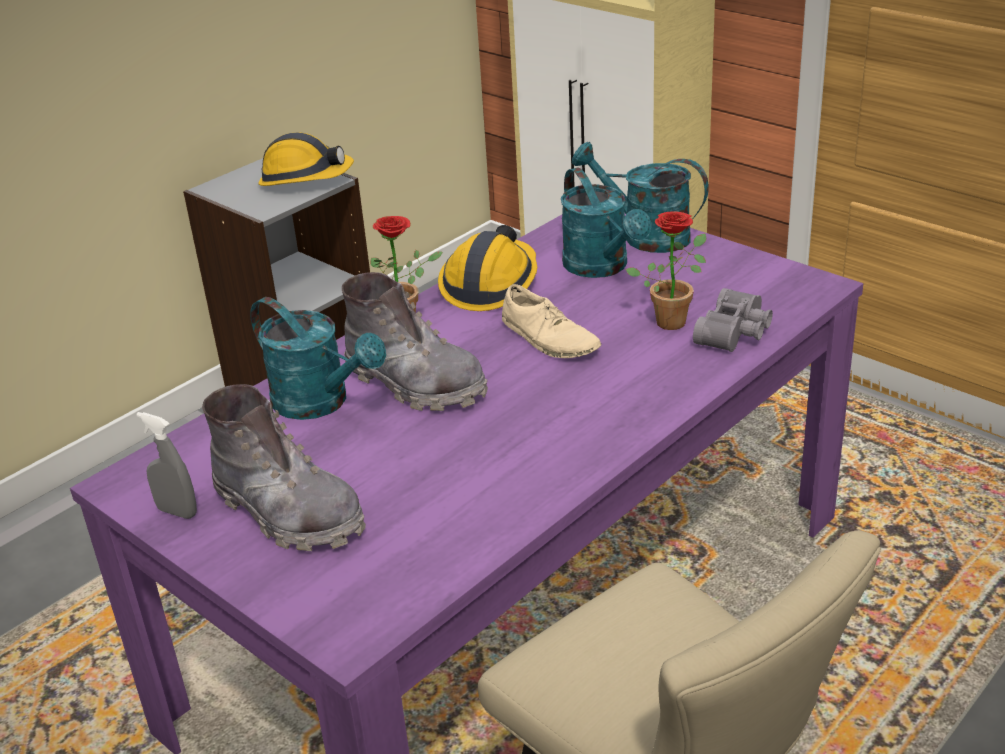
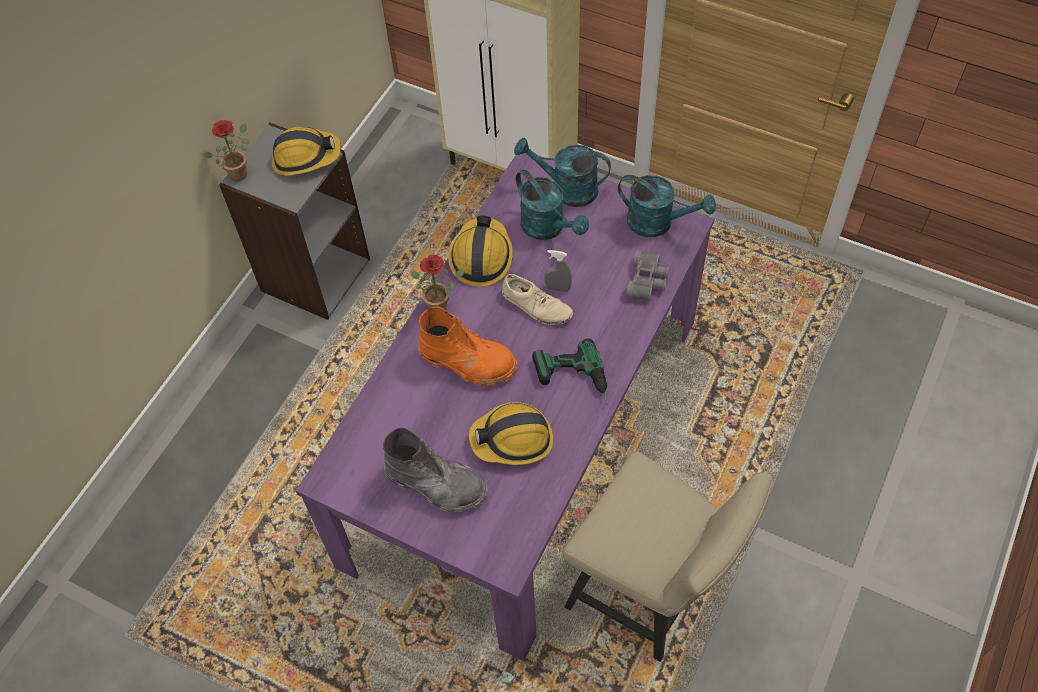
camera: 15 degrees left, 25 degrees up
grey spray bottle [136,412,197,519] -> grey spray bottle moved to [544,250,572,292]
turquoise watering can [250,297,386,420] -> turquoise watering can moved to [618,175,716,237]
grey boot [342,272,488,411] -> orange boot [418,307,517,386]
potted plant [626,211,706,330] -> potted plant moved to [203,120,249,181]
none -> hard hat [469,402,553,465]
none -> power drill [532,338,608,405]

